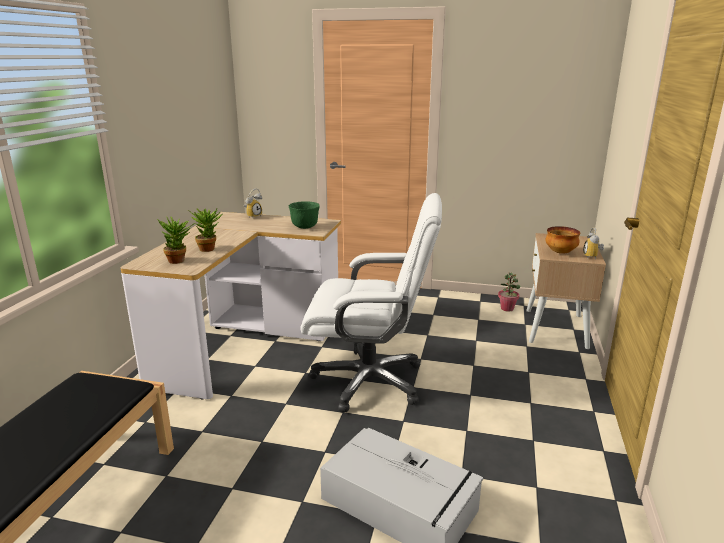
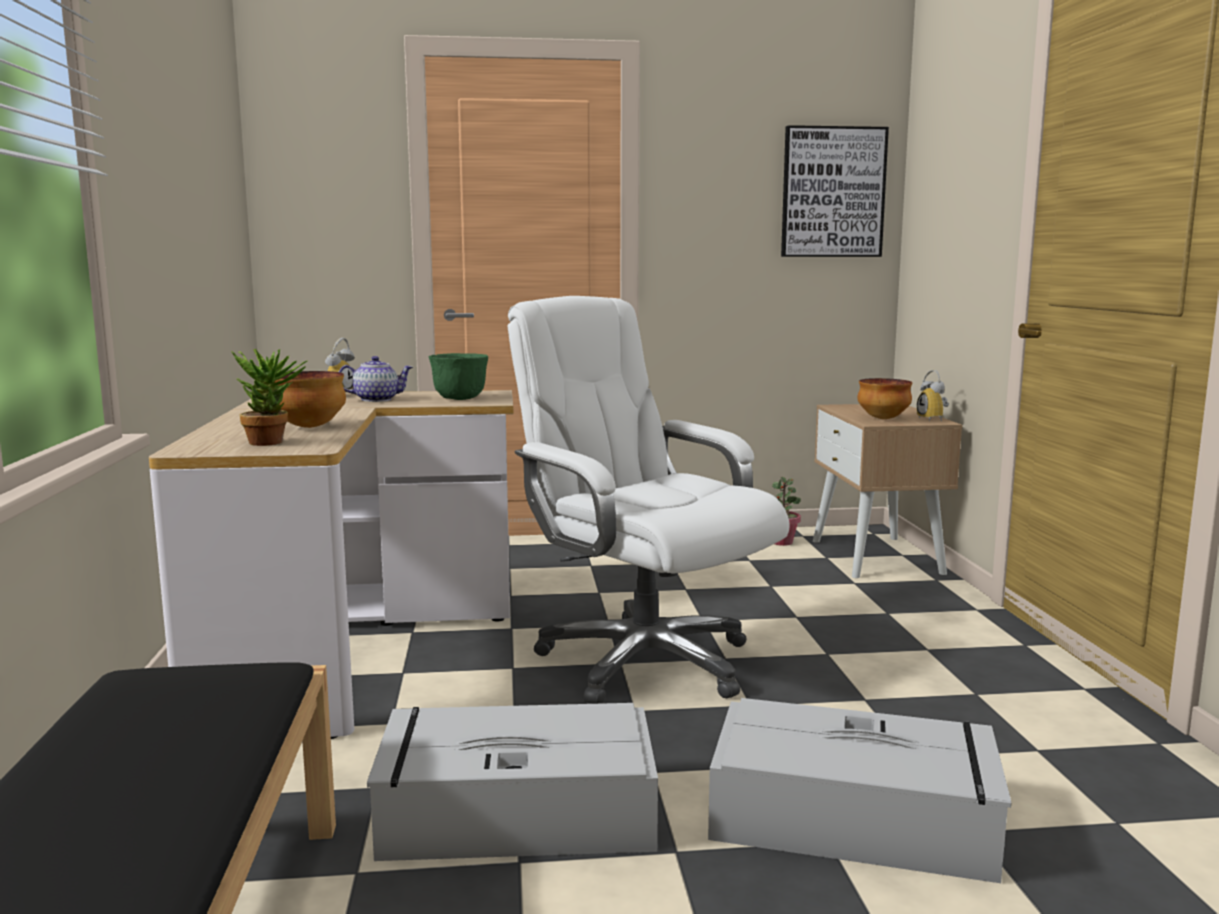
camera: 20 degrees left, 10 degrees down
potted plant [187,208,223,252] -> bowl [275,371,346,428]
white office chair [301,193,442,412] -> white office chair turned 120 degrees counterclockwise [508,296,789,704]
none -> teapot [339,356,413,402]
none -> grey storage box [367,703,658,861]
none -> picture [781,125,889,257]

